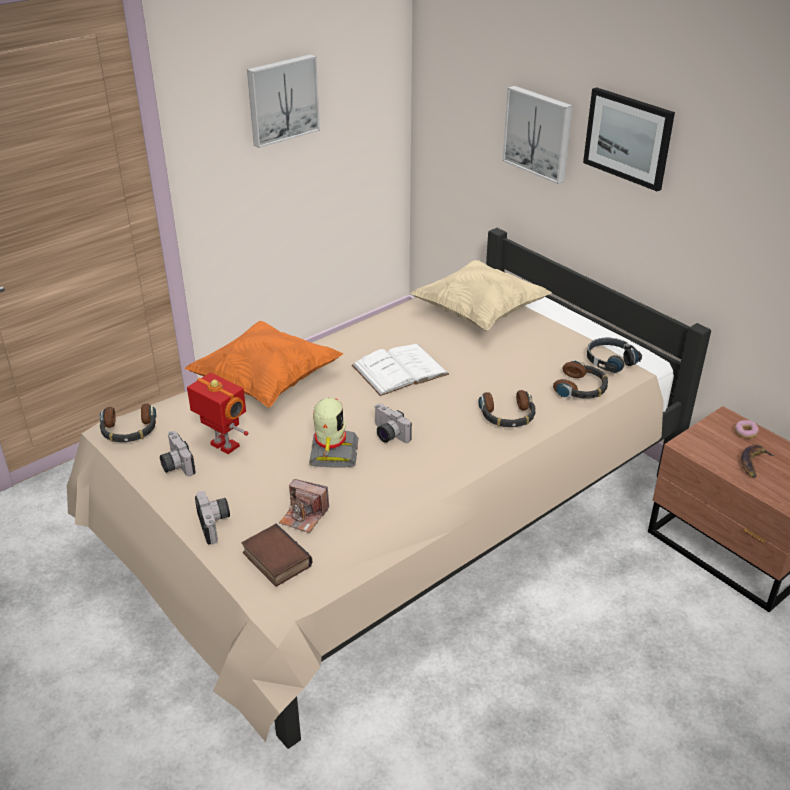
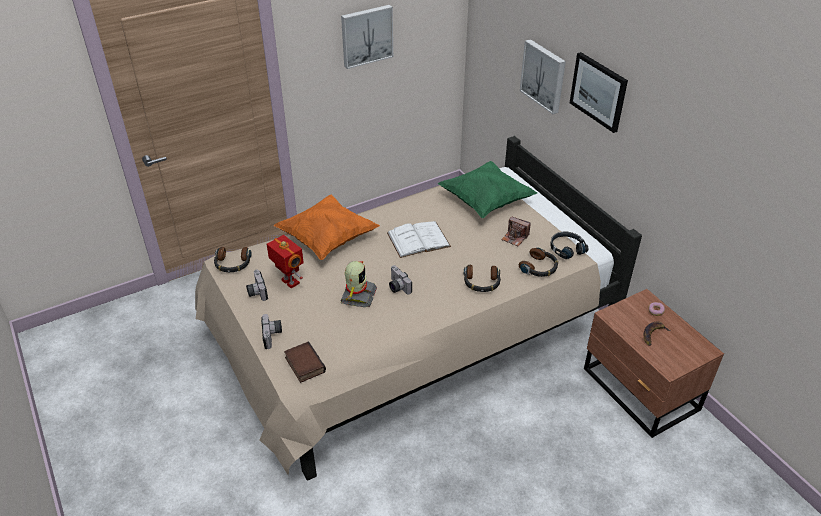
camera: 10 degrees right, 5 degrees up
camera [279,479,329,533] -> camera moved to [501,217,531,246]
beige pillow [410,260,552,331] -> green pillow [438,161,537,218]

